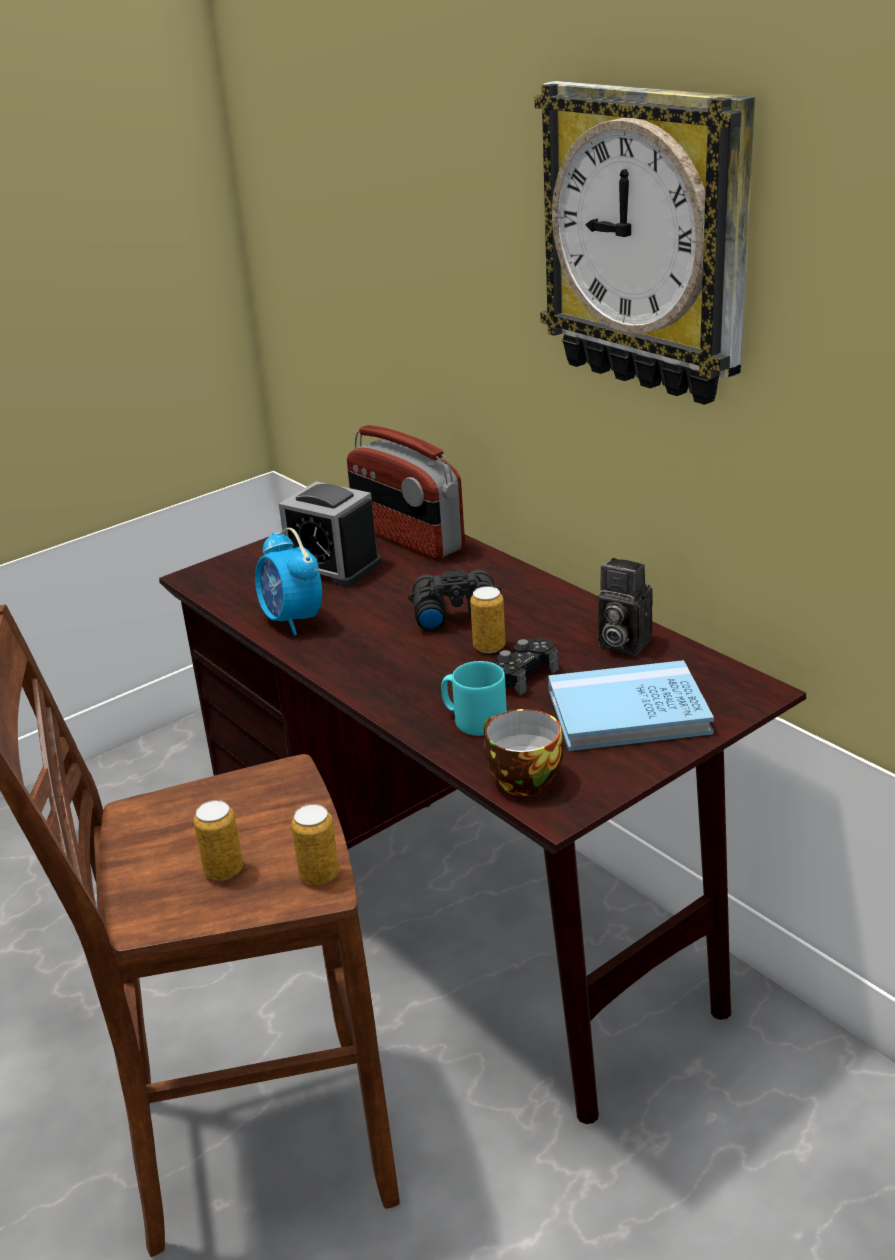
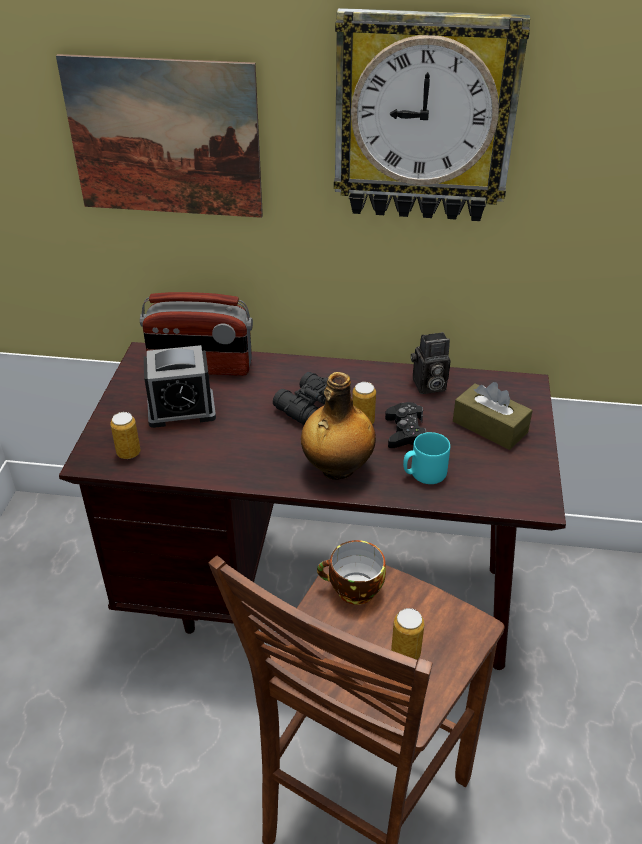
camera: 45 degrees left, 10 degrees up
alarm clock [255,528,322,636] -> none
can [291,804,339,885] -> can moved to [110,412,141,459]
cup [483,709,564,796] -> cup moved to [317,540,386,605]
blue book [548,660,714,751] -> brown tissue box [453,382,533,450]
none -> picture [56,54,263,218]
none -> bottle [301,372,376,480]

